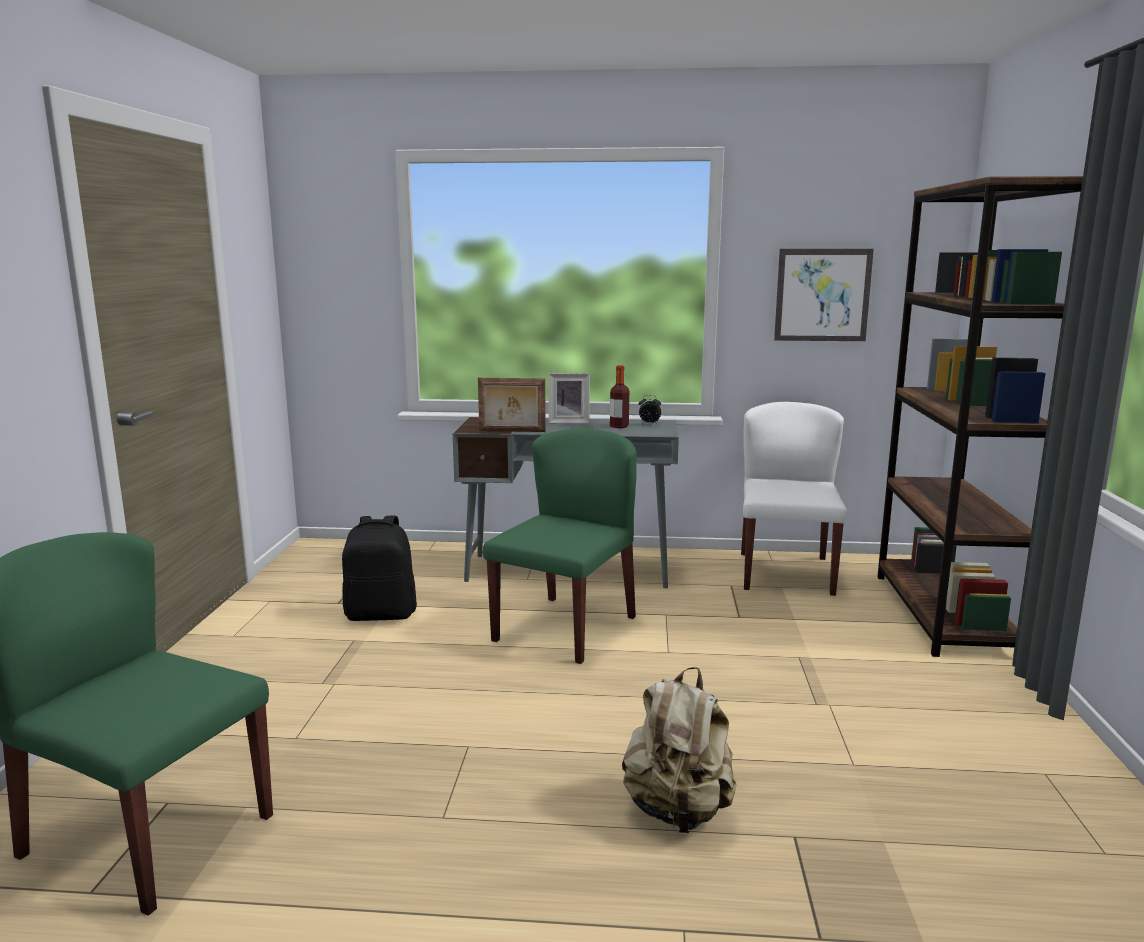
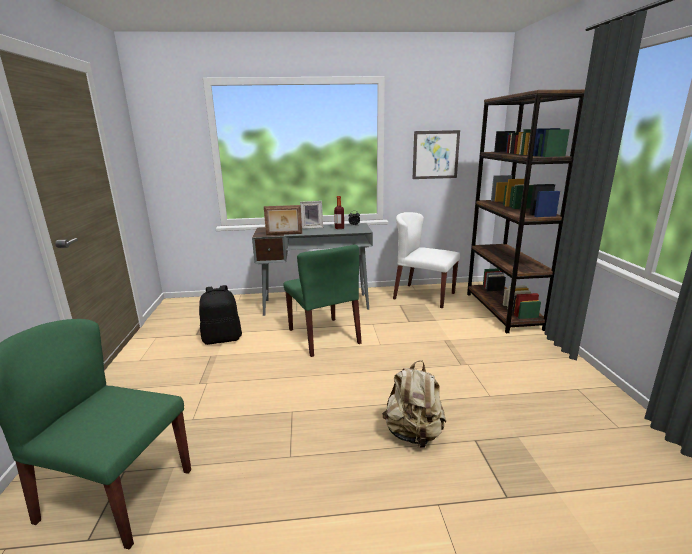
camera: 10 degrees left, 5 degrees up
green chair [483,428,637,664] -> green chair turned 135 degrees clockwise [284,244,362,357]
white chair [741,402,847,596] -> white chair turned 60 degrees counterclockwise [393,212,460,308]

